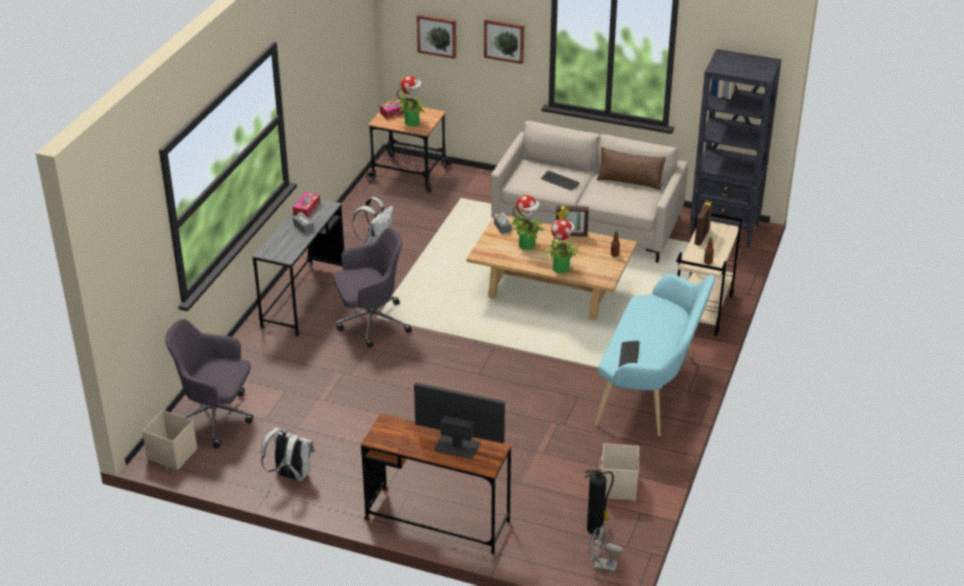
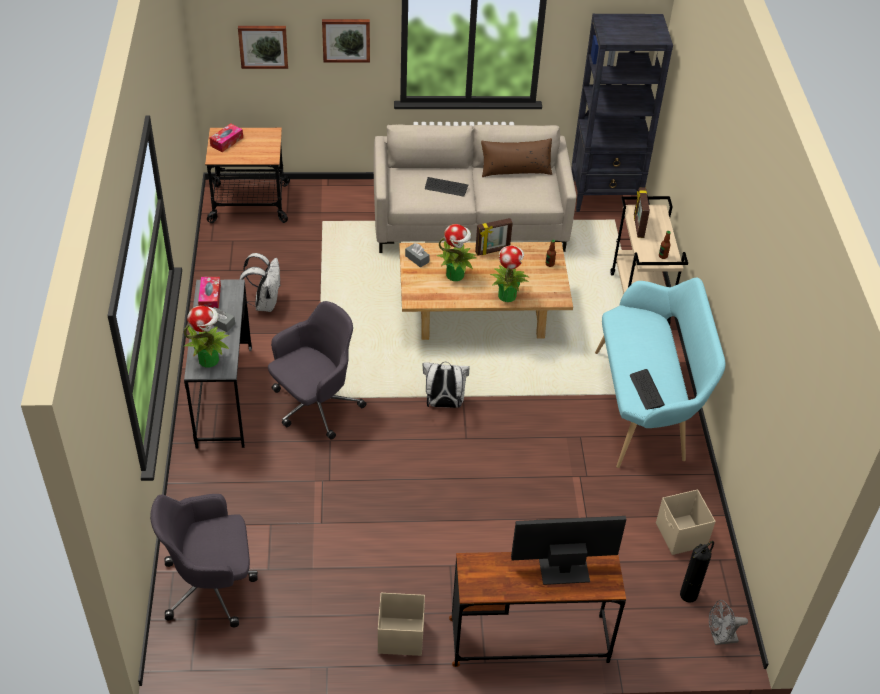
camera: 25 degrees left, 10 degrees up
beige storage box [142,410,197,470] -> beige storage box moved to [378,593,425,656]
white backpack [261,427,315,481] -> white backpack moved to [423,362,470,408]
potted plant [396,76,428,126] -> potted plant moved to [184,306,230,367]

